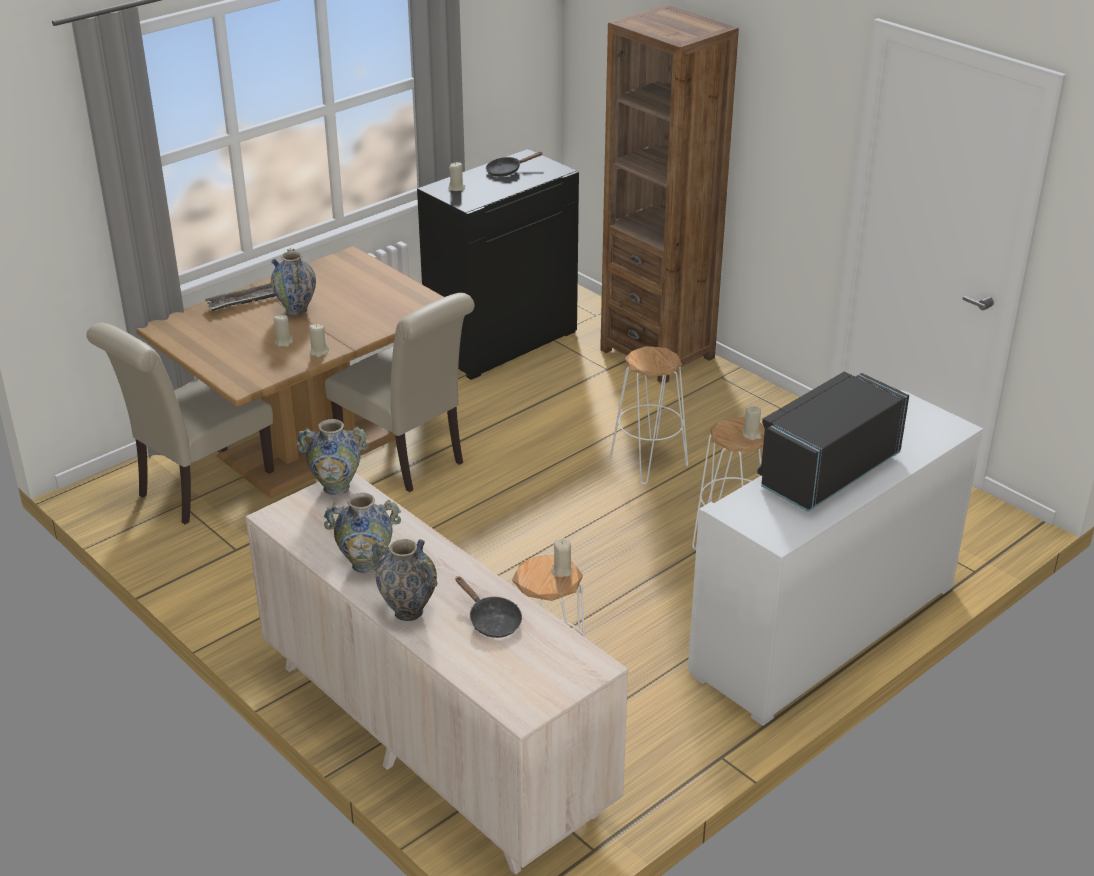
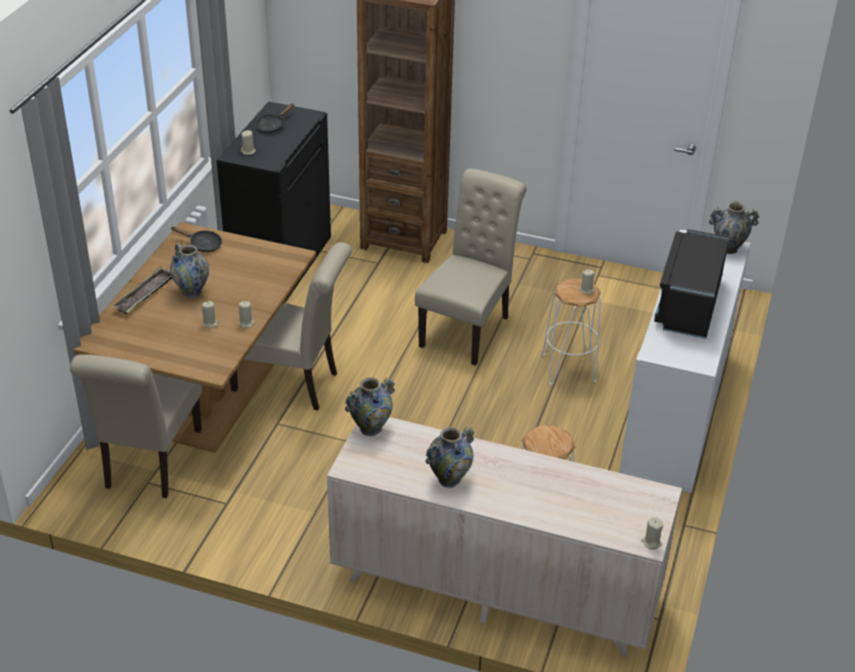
camera: 30 degrees left, 5 degrees up
vase [371,539,437,621] -> vase moved to [709,201,759,254]
black frying pan [455,576,522,638] -> black frying pan moved to [171,226,222,252]
beige candle [551,538,573,577] -> beige candle moved to [641,517,663,550]
white stool [610,346,688,484] -> beige chair [415,168,527,366]

